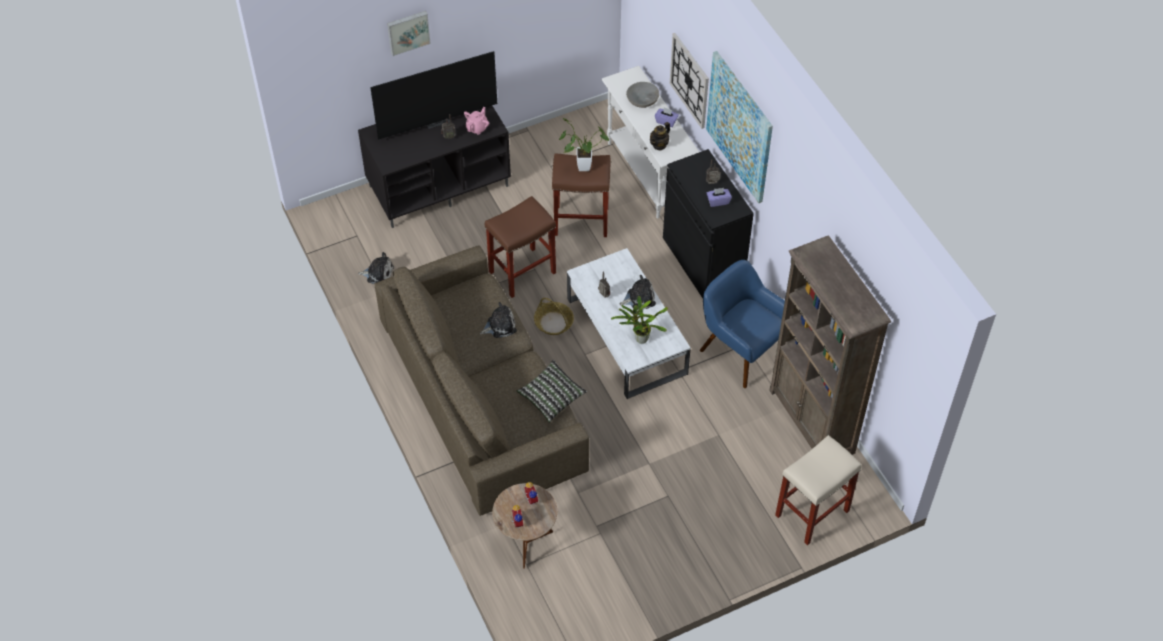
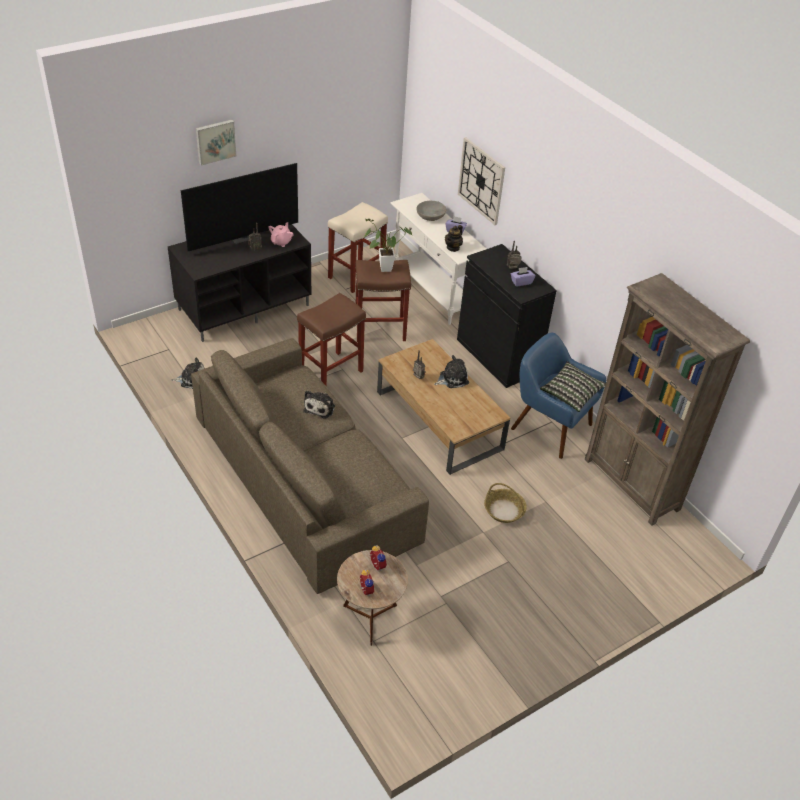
camera: 10 degrees left, 10 degrees down
plush toy [480,302,517,338] -> plush toy turned 135 degrees clockwise [303,391,335,418]
pillow [517,360,587,423] -> pillow moved to [540,361,606,412]
basket [534,298,574,335] -> basket moved to [484,483,527,523]
white coffee table [567,248,691,399] -> brown coffee table [377,339,510,475]
potted plant [611,296,668,344] -> none
picture [706,51,773,203] -> none
beige stool [775,435,862,545] -> beige stool moved to [328,202,388,293]

